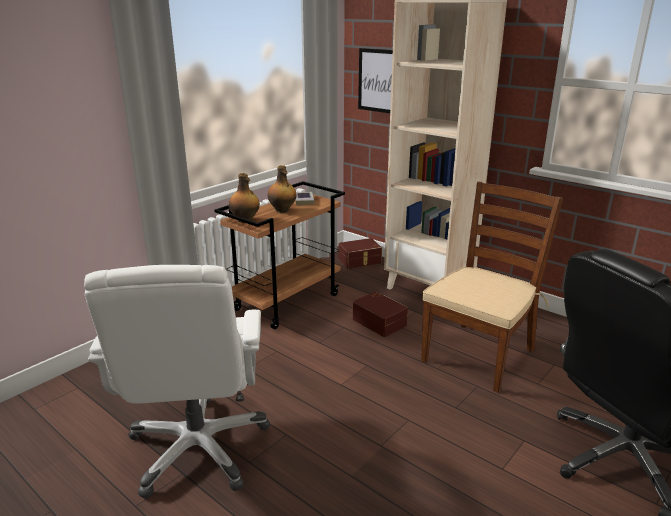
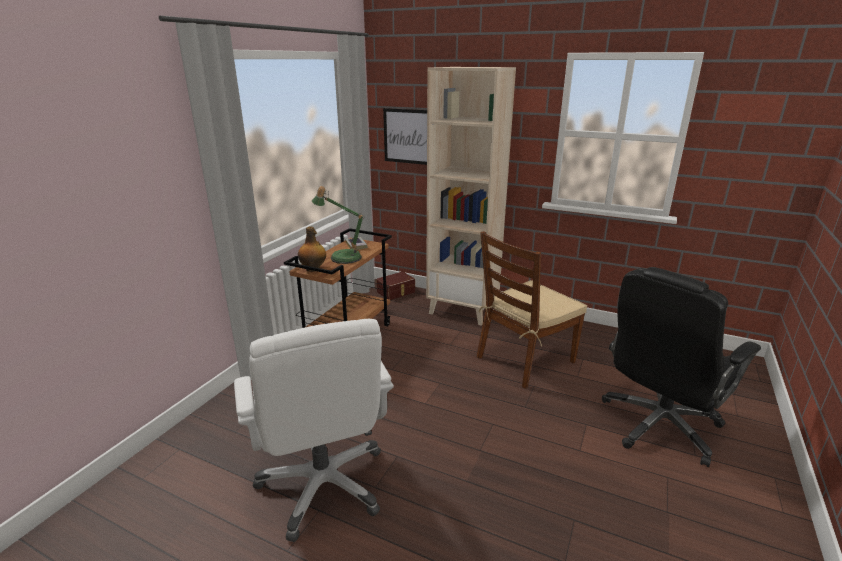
camera: 15 degrees left, 0 degrees up
bottle [268,165,297,213] -> table lamp [312,186,365,264]
brown storage box [353,292,408,337] -> none
brown chair [421,182,563,393] -> brown chair turned 150 degrees counterclockwise [477,231,587,389]

